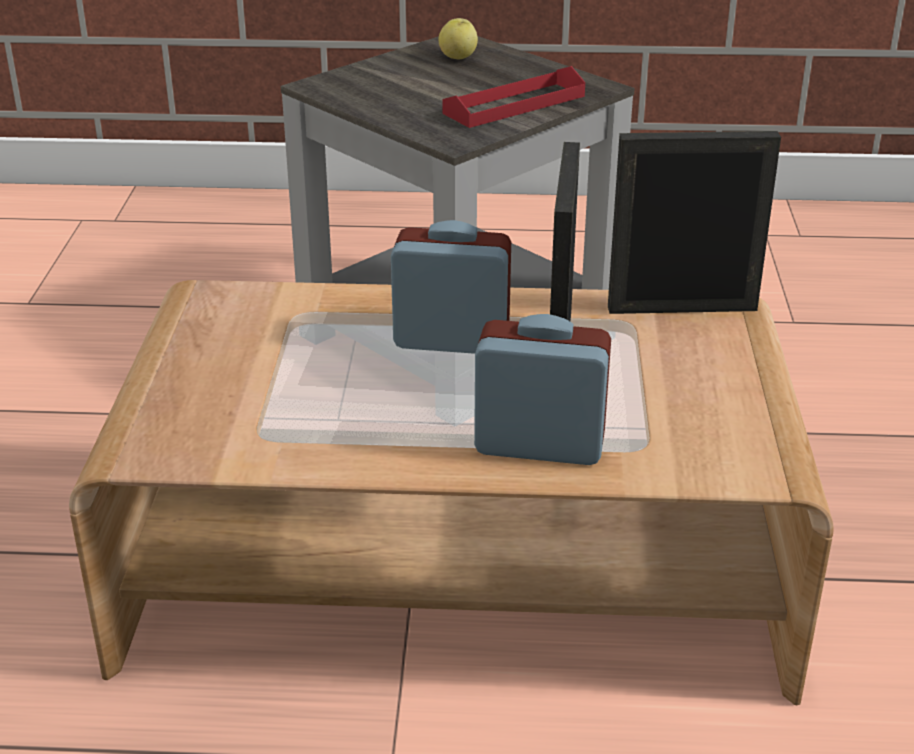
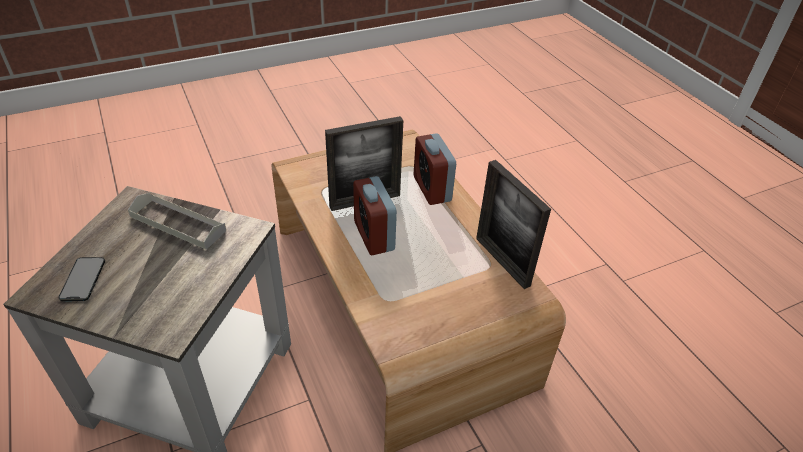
camera: 120 degrees left, 10 degrees up
apple [439,18,478,59] -> phone [58,257,105,301]
red tray [443,66,585,128] -> grey tray [128,193,226,250]
picture frame [608,131,781,314] -> picture frame moved to [476,160,551,289]

